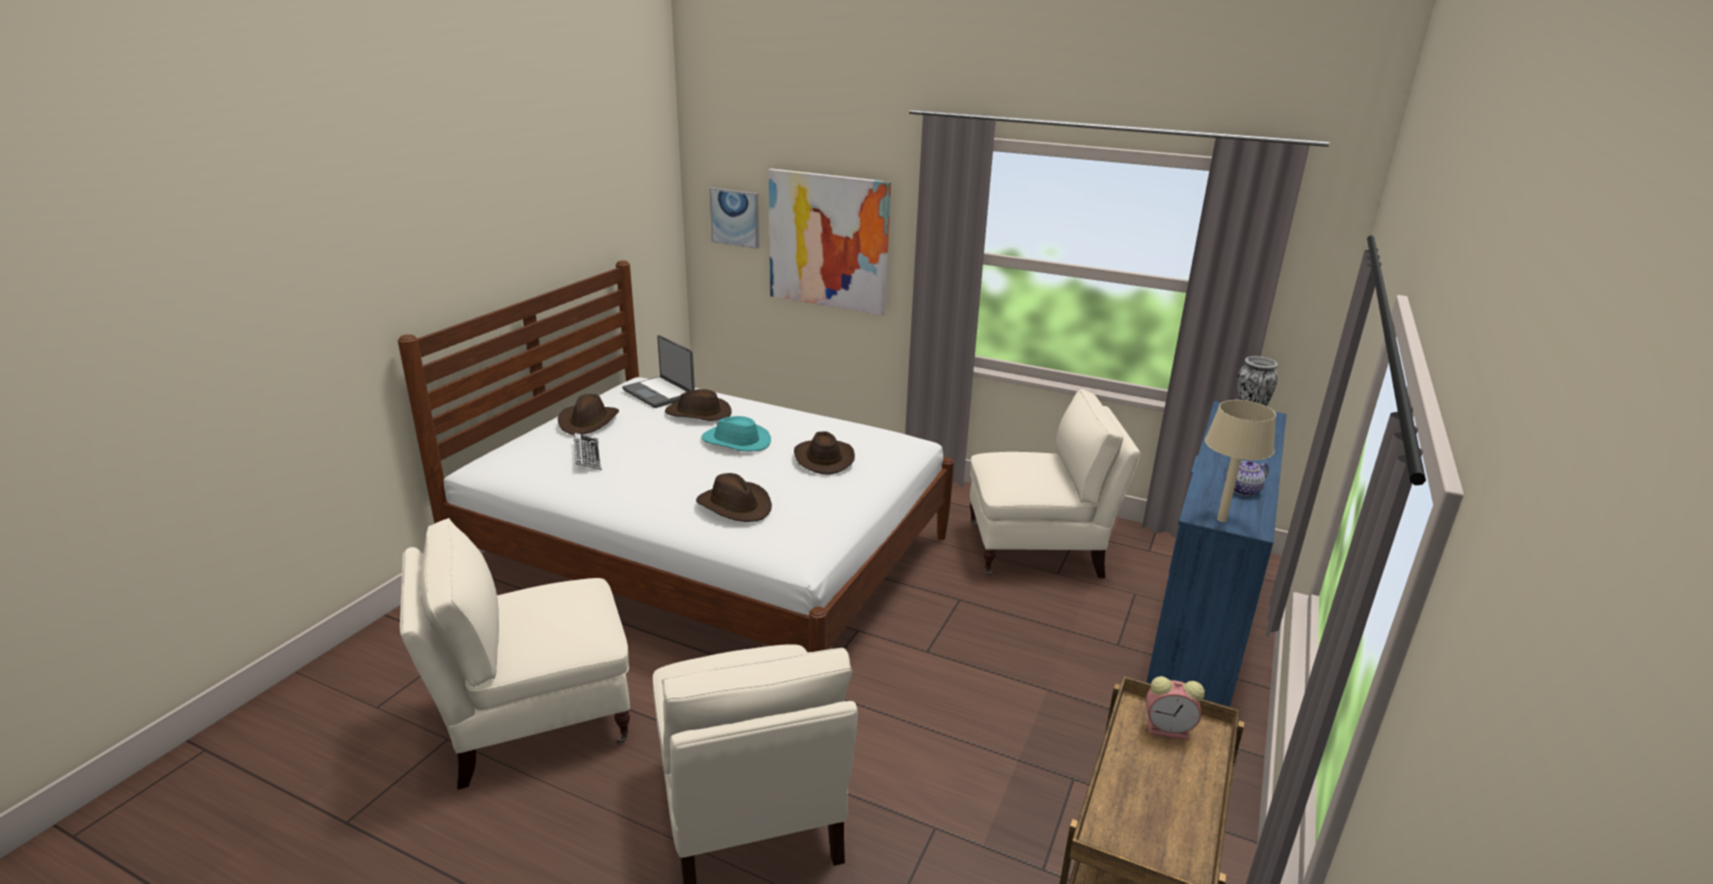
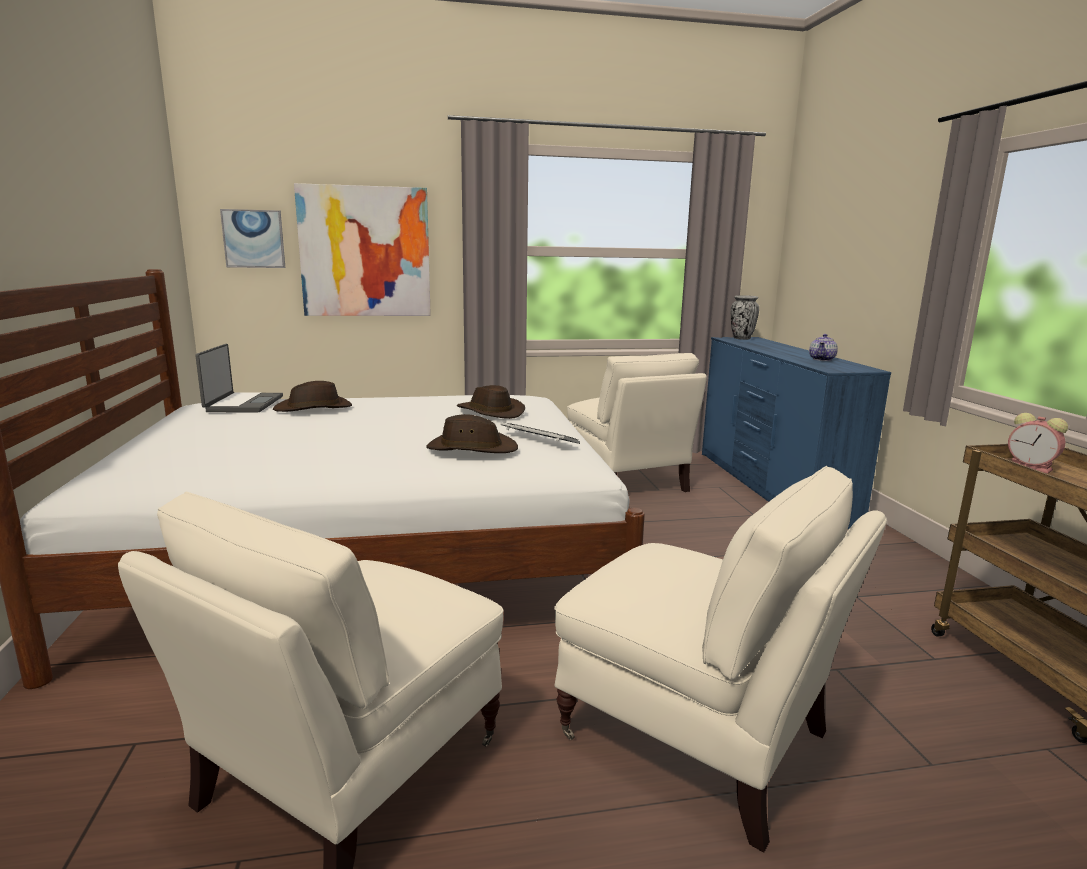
camera: 35 degrees left, 10 degrees down
brown hat [558,394,619,435] -> none
keyboard [574,433,602,470] -> keyboard moved to [500,422,580,444]
laptop [622,335,695,408] -> laptop turned 105 degrees counterclockwise [195,344,283,412]
turquoise hat [701,416,771,451] -> none
beige armchair [970,389,1141,578] -> beige armchair turned 105 degrees clockwise [567,353,707,492]
alarm clock [1146,676,1205,740] -> alarm clock turned 75 degrees clockwise [1008,413,1068,473]
beige table lamp [1205,400,1276,522] -> none

